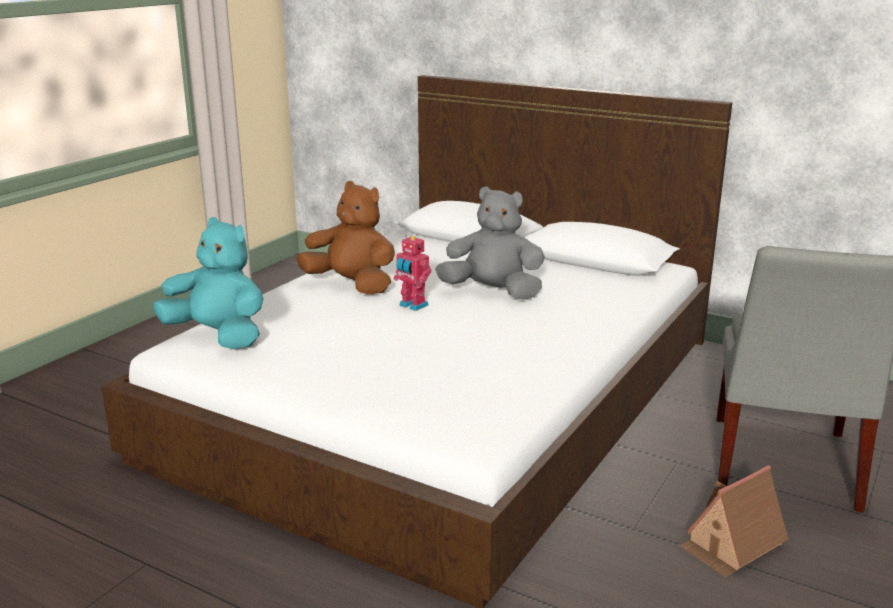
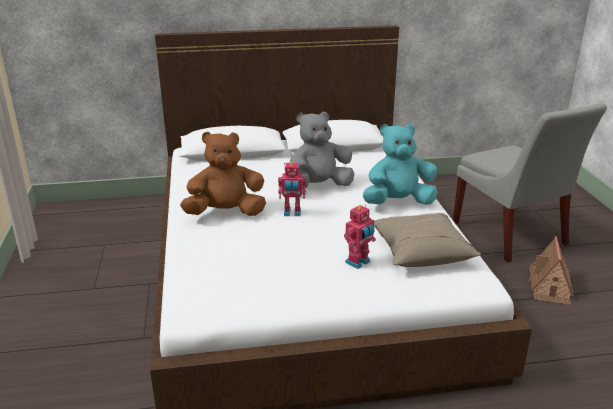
camera: 40 degrees left, 5 degrees up
turquoise plush toy [153,217,263,349] -> turquoise plush toy moved to [363,124,438,205]
none -> toy robot [344,204,376,269]
none -> beige pillow [374,213,481,267]

